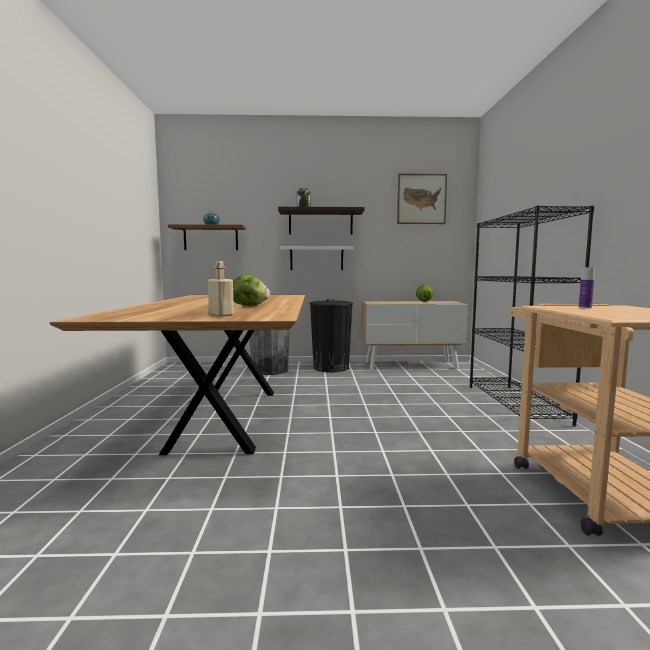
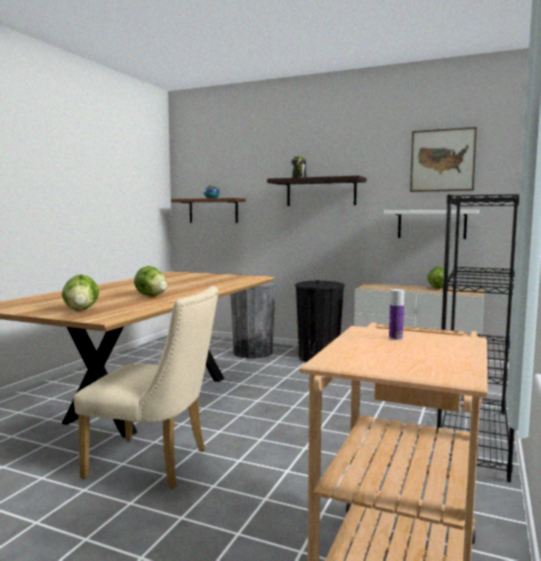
camera: 25 degrees right, 0 degrees up
beige bottle [208,261,234,317] -> lettuce [62,274,99,311]
white shelf [280,246,354,270] -> white shelf moved to [384,210,479,239]
none -> beige chair [74,286,218,488]

